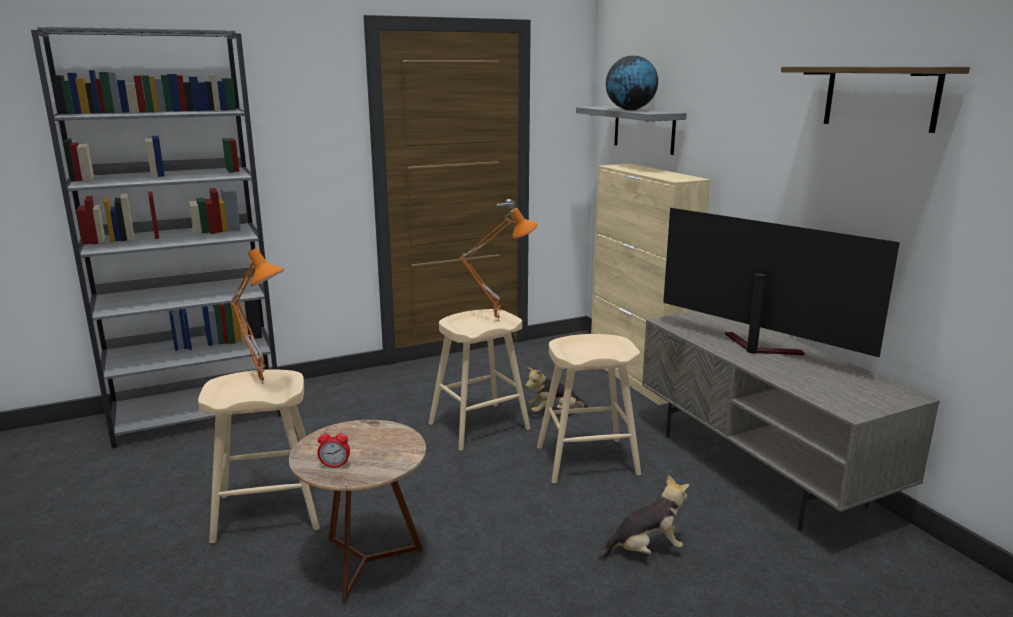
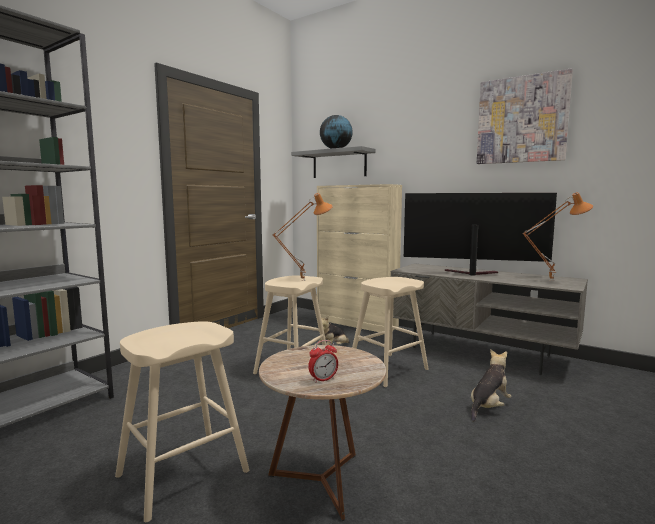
camera: 30 degrees left, 10 degrees down
orange table lamp [232,248,285,384] -> orange table lamp moved to [522,192,593,281]
shelf [781,67,970,133] -> picture [477,68,573,164]

